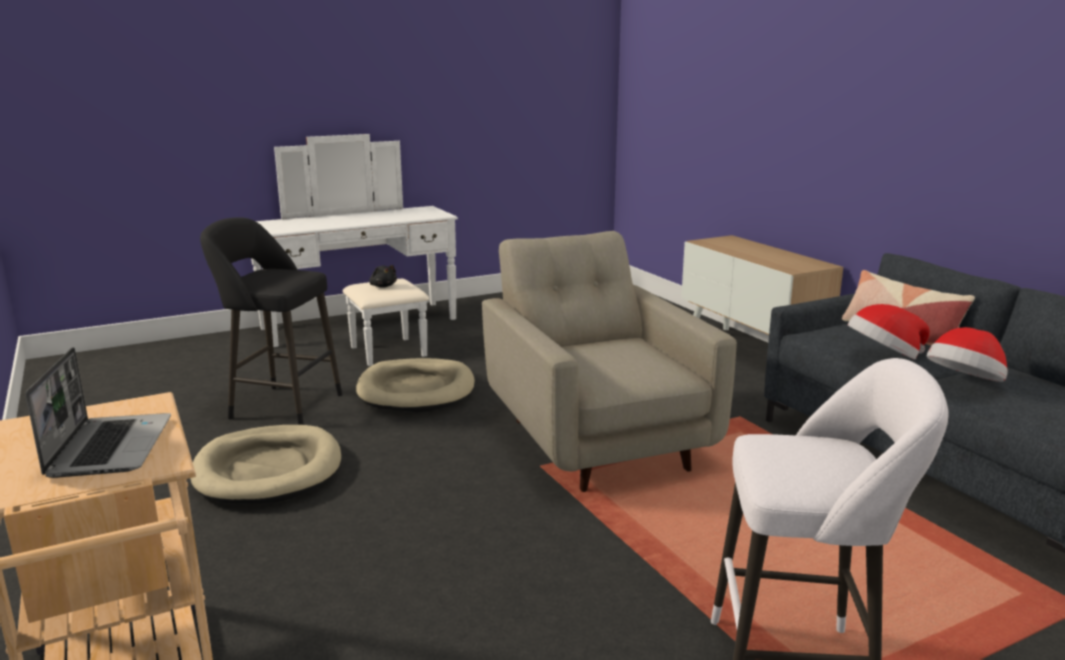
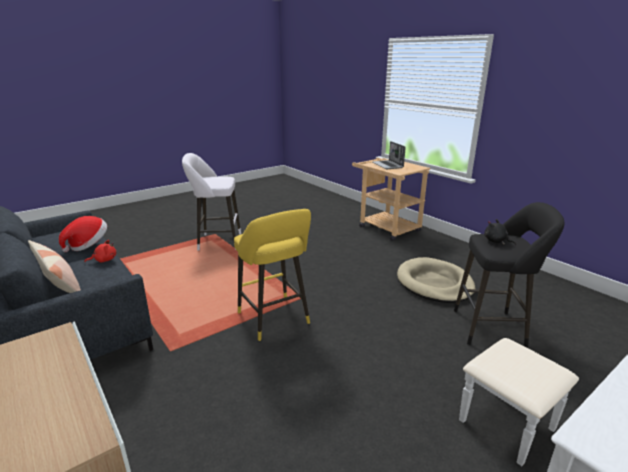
camera: 170 degrees right, 5 degrees up
beige dog bed [356,358,475,412] -> none
black plush toy [369,265,397,288] -> black plush toy moved to [484,219,516,245]
beige armchair [482,231,737,492] -> yellow stool [234,209,311,341]
hat [848,304,930,360] -> red plush toy [84,240,117,263]

